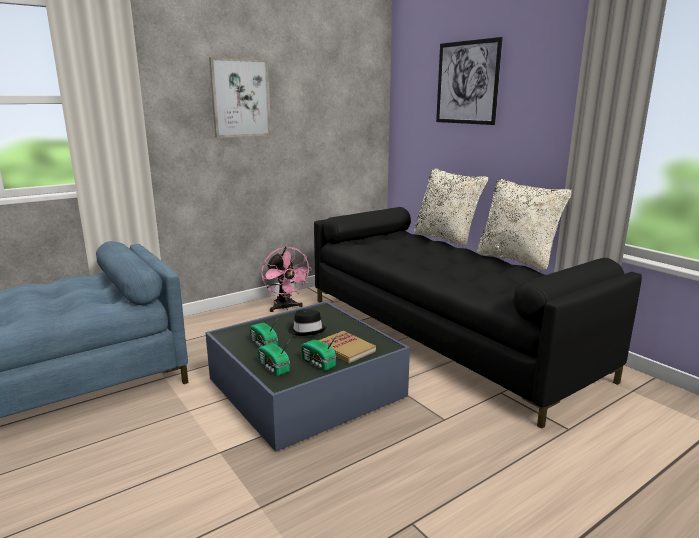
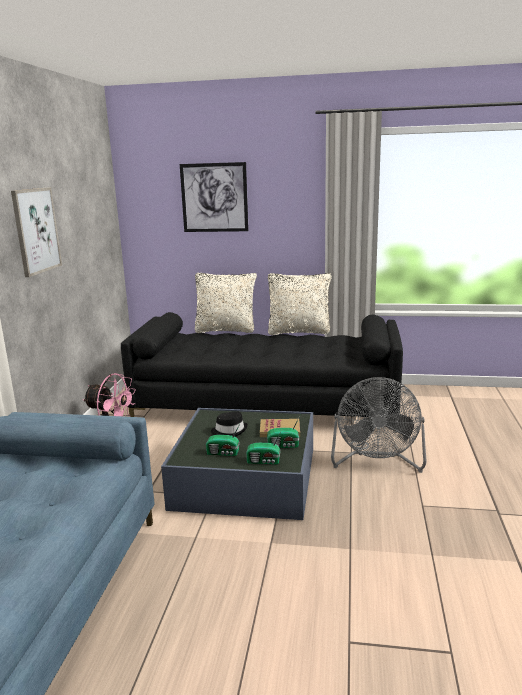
camera: 45 degrees left, 0 degrees up
none -> grey fan [331,377,427,473]

